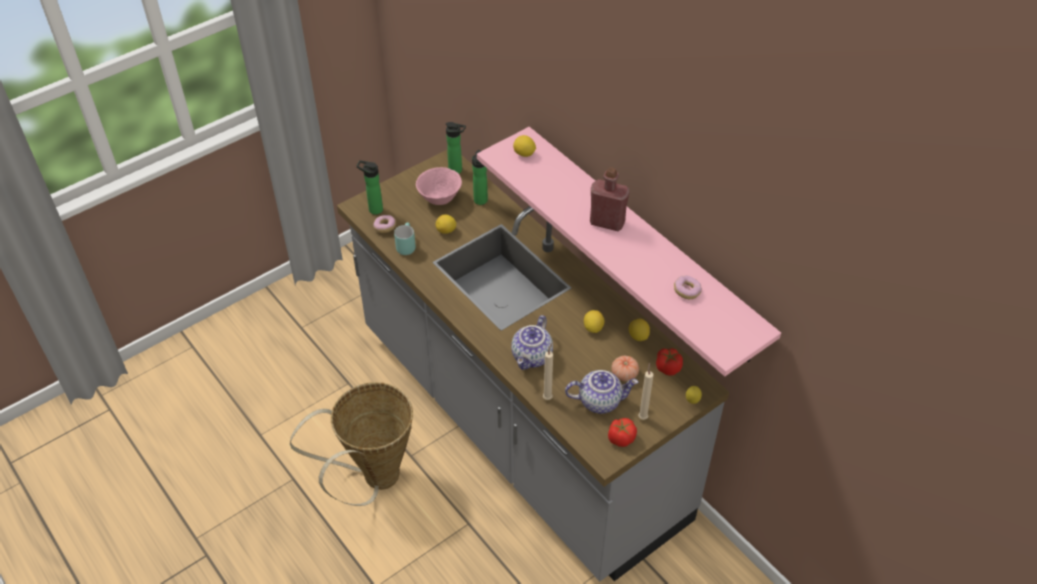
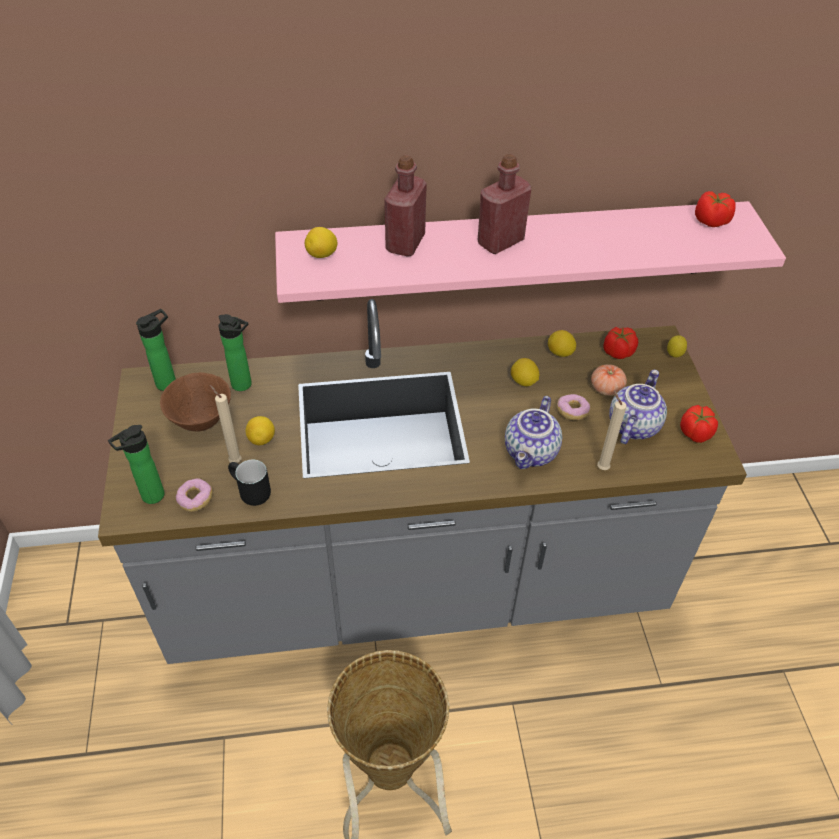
camera: 60 degrees left, 0 degrees up
turquoise mug [394,222,416,255] -> black mug [228,460,271,506]
pink bowl [416,167,462,205] -> brown bowl [160,372,231,432]
teapot [511,315,553,370] -> teapot turned 60 degrees clockwise [505,396,562,469]
beige candle [638,362,654,420] -> beige candle moved to [210,385,242,463]
donut [674,275,702,299] -> donut moved to [557,394,590,420]
none -> red bottle [384,155,427,257]
none -> tomato [695,191,736,227]

